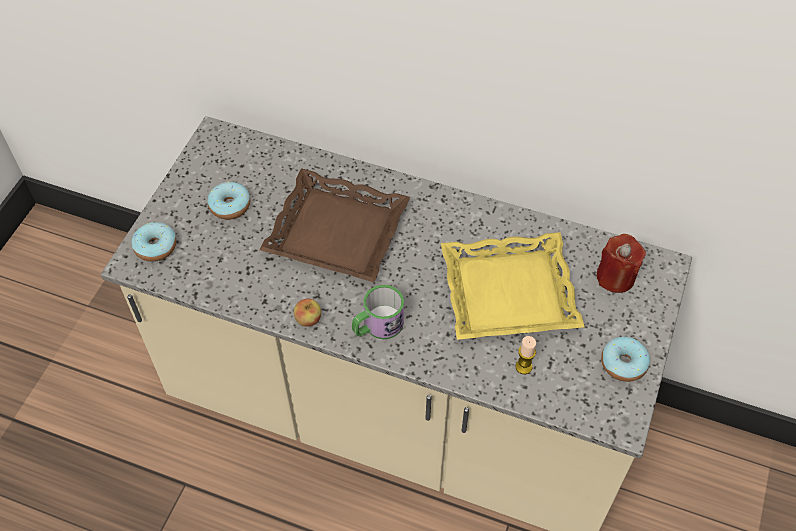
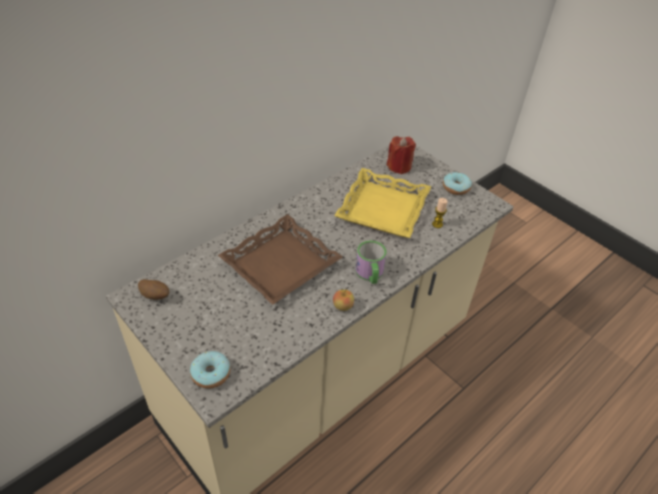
camera: 65 degrees left, 10 degrees down
donut [207,182,250,220] -> none
none -> potato [138,279,169,300]

